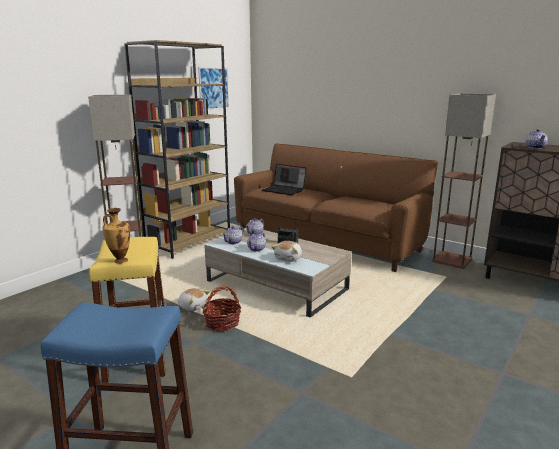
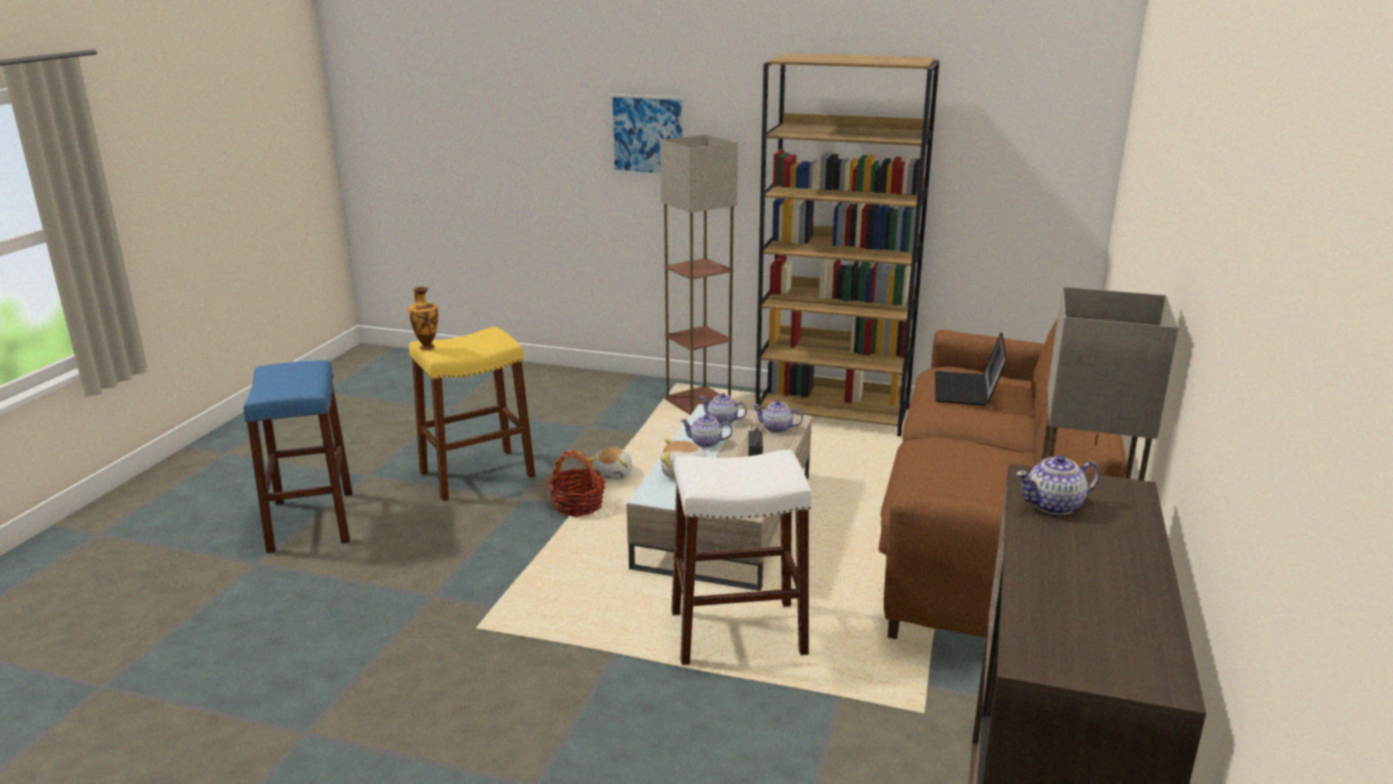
camera: 70 degrees right, 5 degrees up
picture [198,67,229,110] -> picture moved to [610,94,685,176]
none -> white stool [672,450,812,665]

